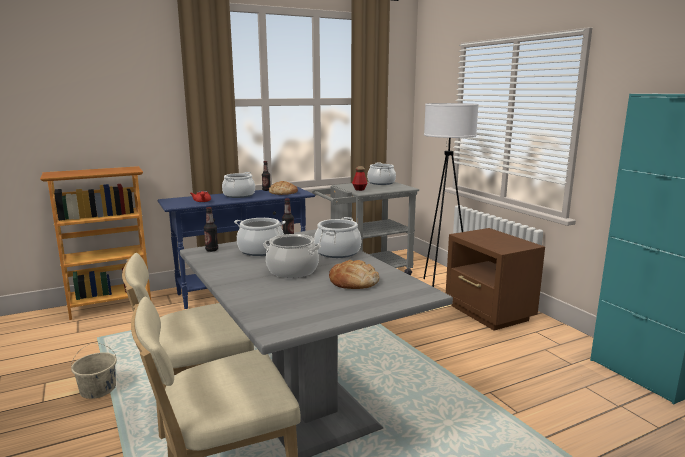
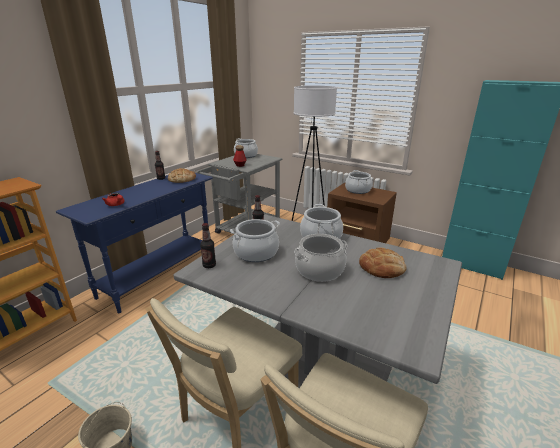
camera: 30 degrees left, 10 degrees up
cooking pot [222,172,255,198] -> cooking pot moved to [345,170,372,194]

